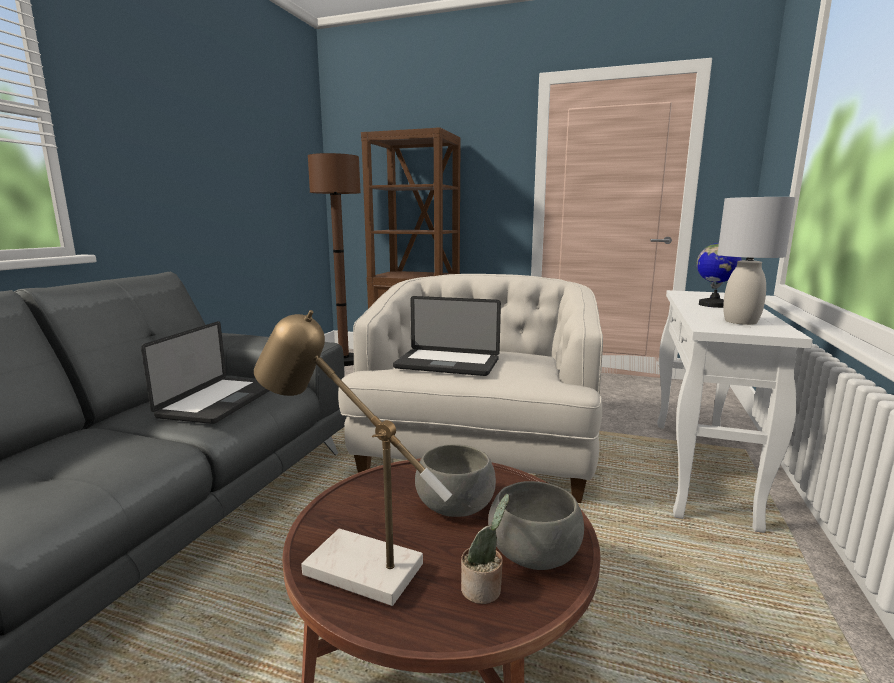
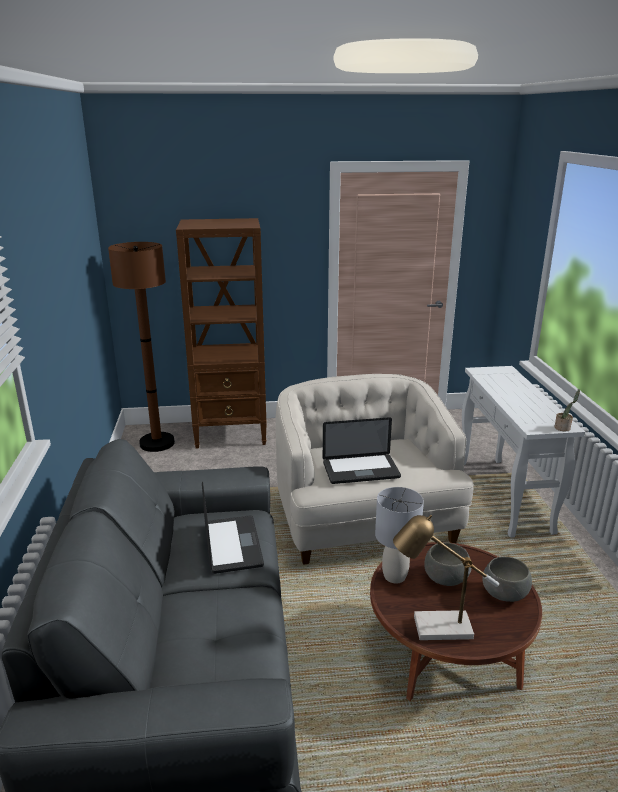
camera: 25 degrees left, 10 degrees up
potted plant [461,494,509,604] -> potted plant moved to [555,389,580,431]
globe [697,243,741,308] -> none
grey table lamp [717,197,796,325] -> grey table lamp moved to [375,487,424,584]

